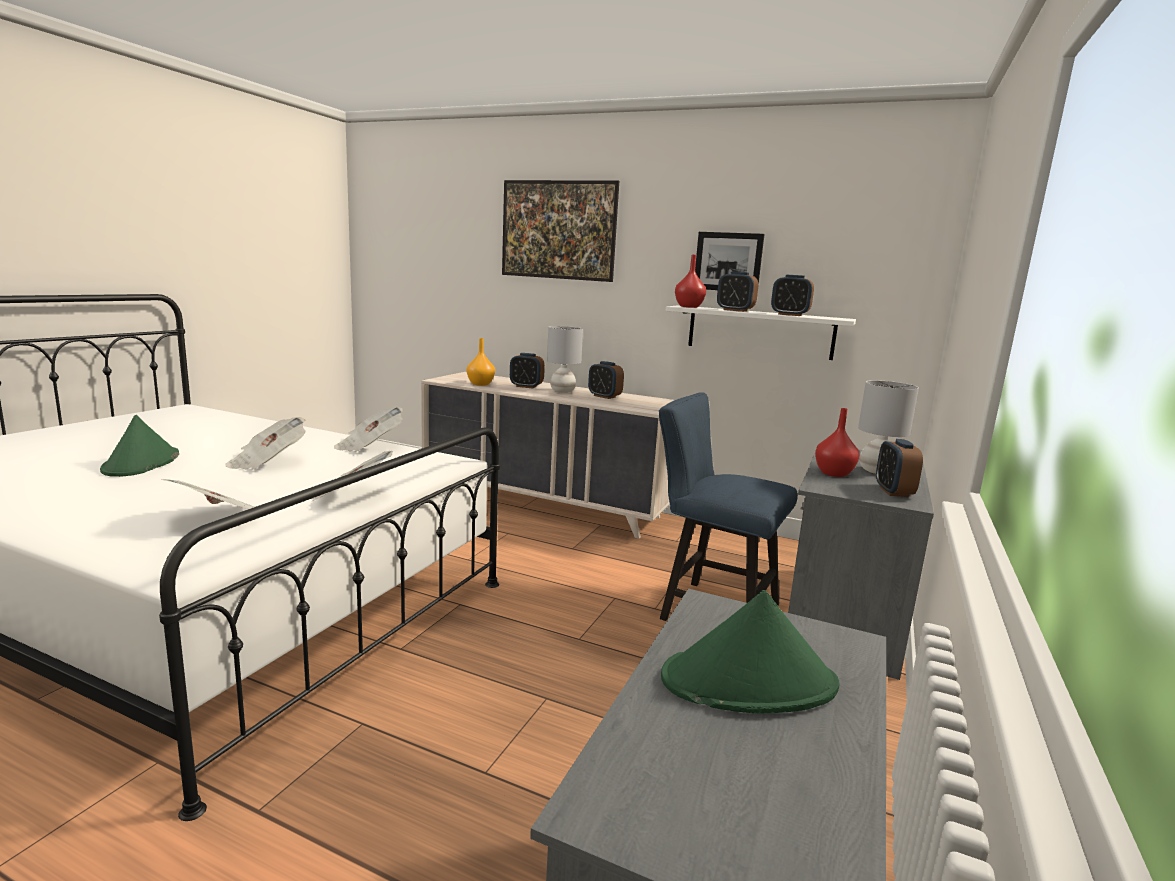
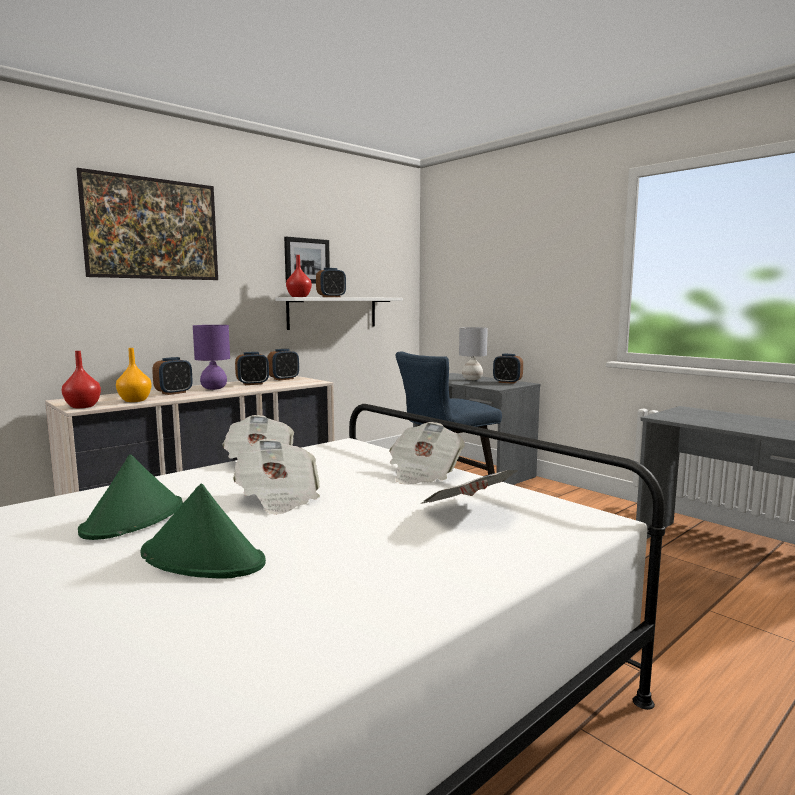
camera: 65 degrees left, 5 degrees down
grey table lamp [547,326,583,393] -> purple table lamp [193,325,230,390]
green hat [661,590,840,714] -> green hat moved to [78,454,183,540]
alarm clock [771,275,814,316] -> alarm clock moved to [267,349,299,380]
red vase [815,408,859,477] -> red vase moved to [62,351,101,408]

